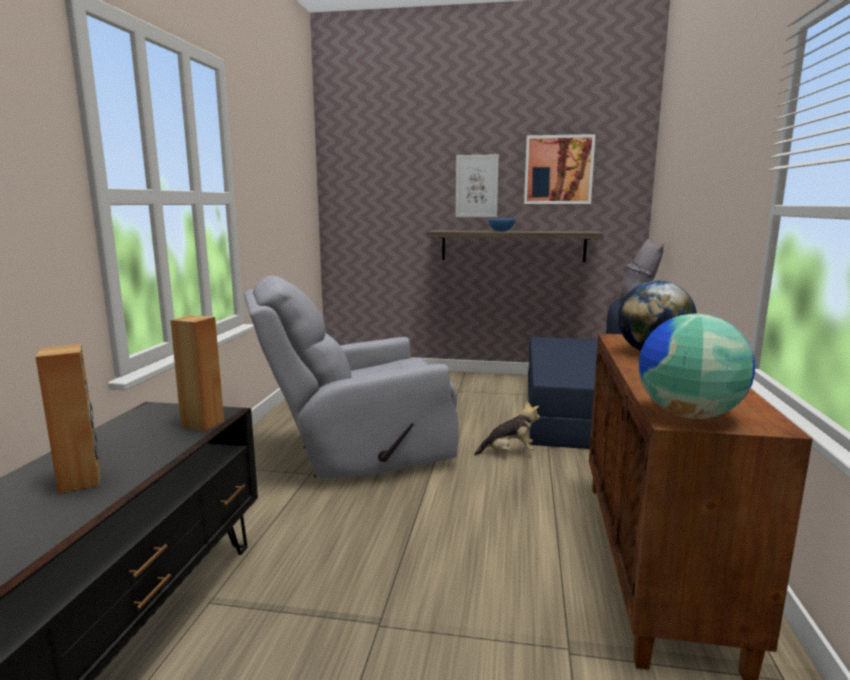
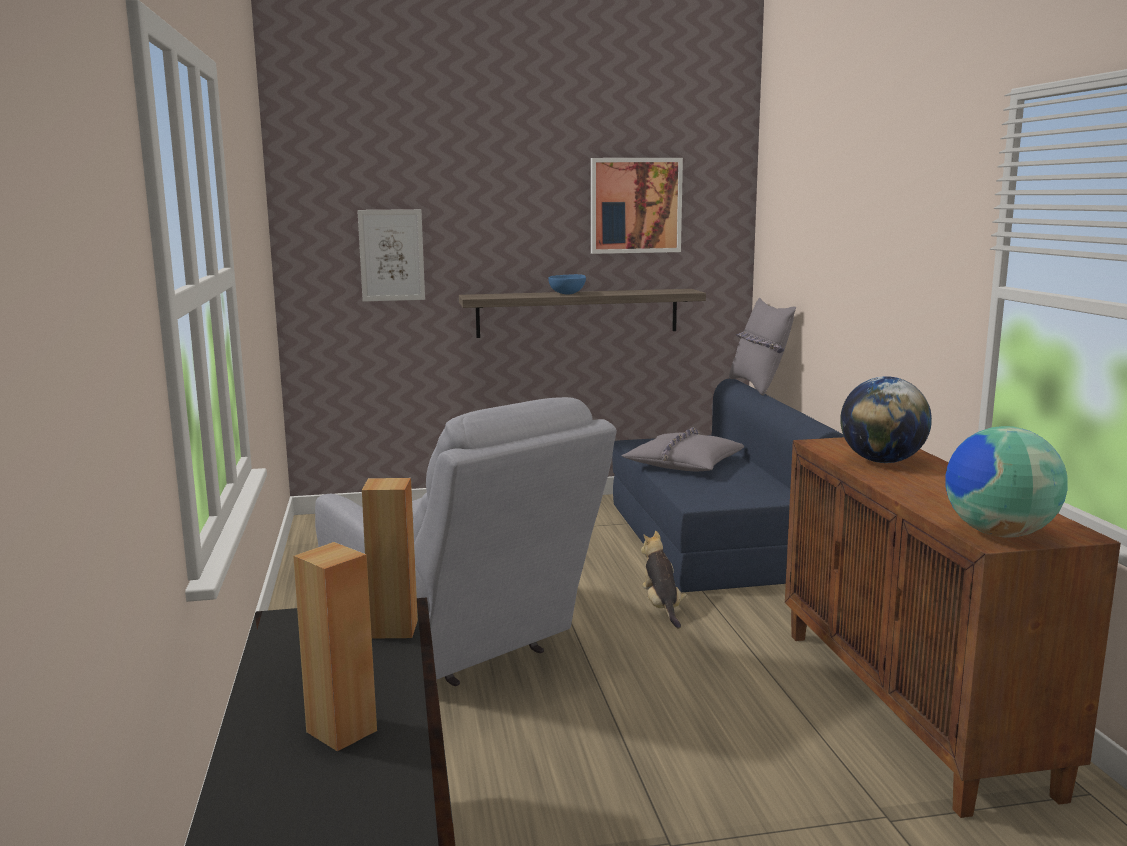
camera: 20 degrees left, 0 degrees up
grey armchair [244,275,459,478] -> grey armchair turned 90 degrees counterclockwise [315,397,617,686]
picture [456,154,499,217] -> picture moved to [357,209,425,302]
plush toy [474,400,540,455] -> plush toy turned 75 degrees counterclockwise [641,531,687,628]
none -> grey pillow [622,427,744,471]

